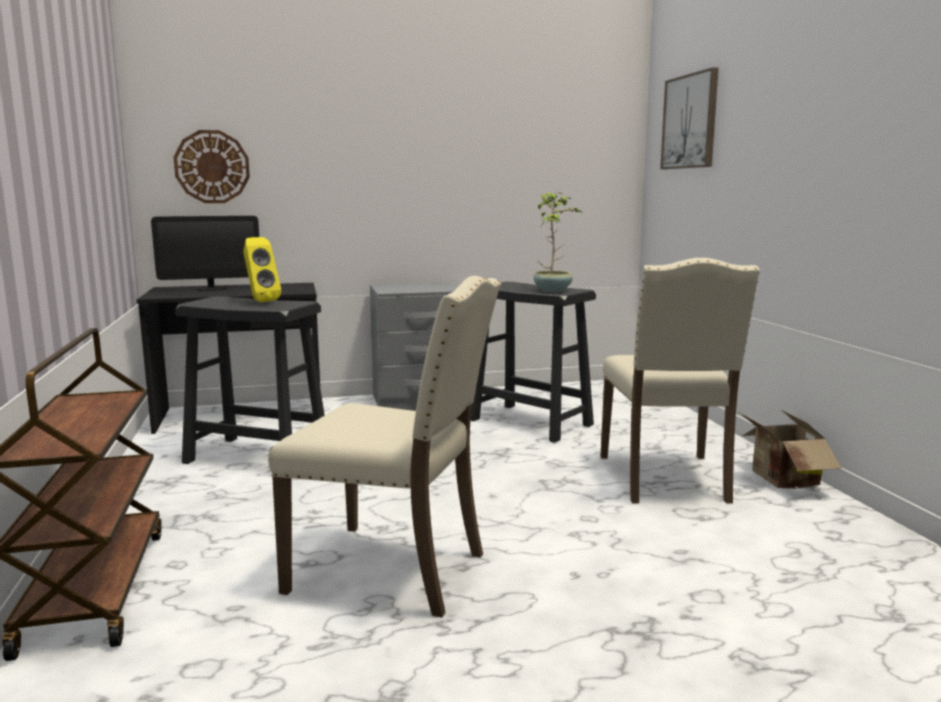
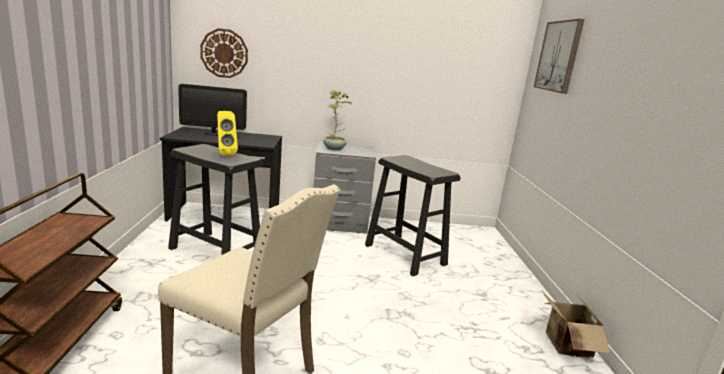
camera: 10 degrees right, 5 degrees up
potted plant [534,192,581,292] -> potted plant moved to [323,90,352,151]
beige chair [601,258,760,504] -> none

